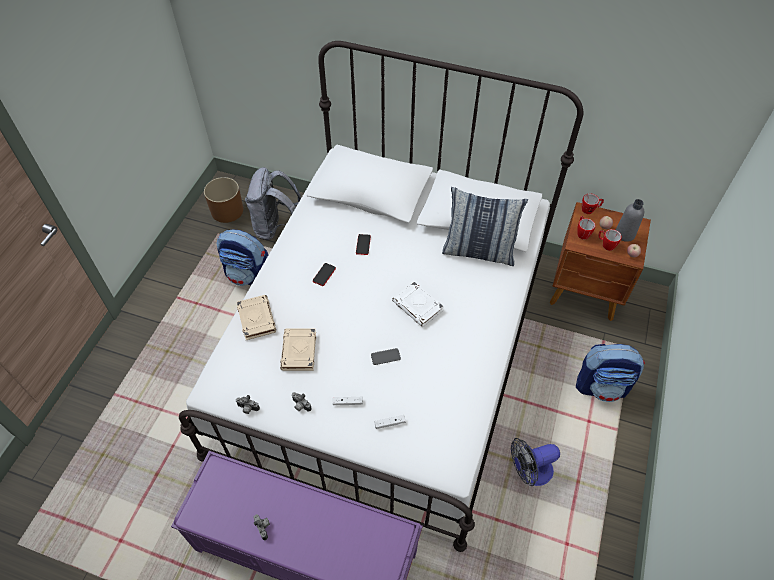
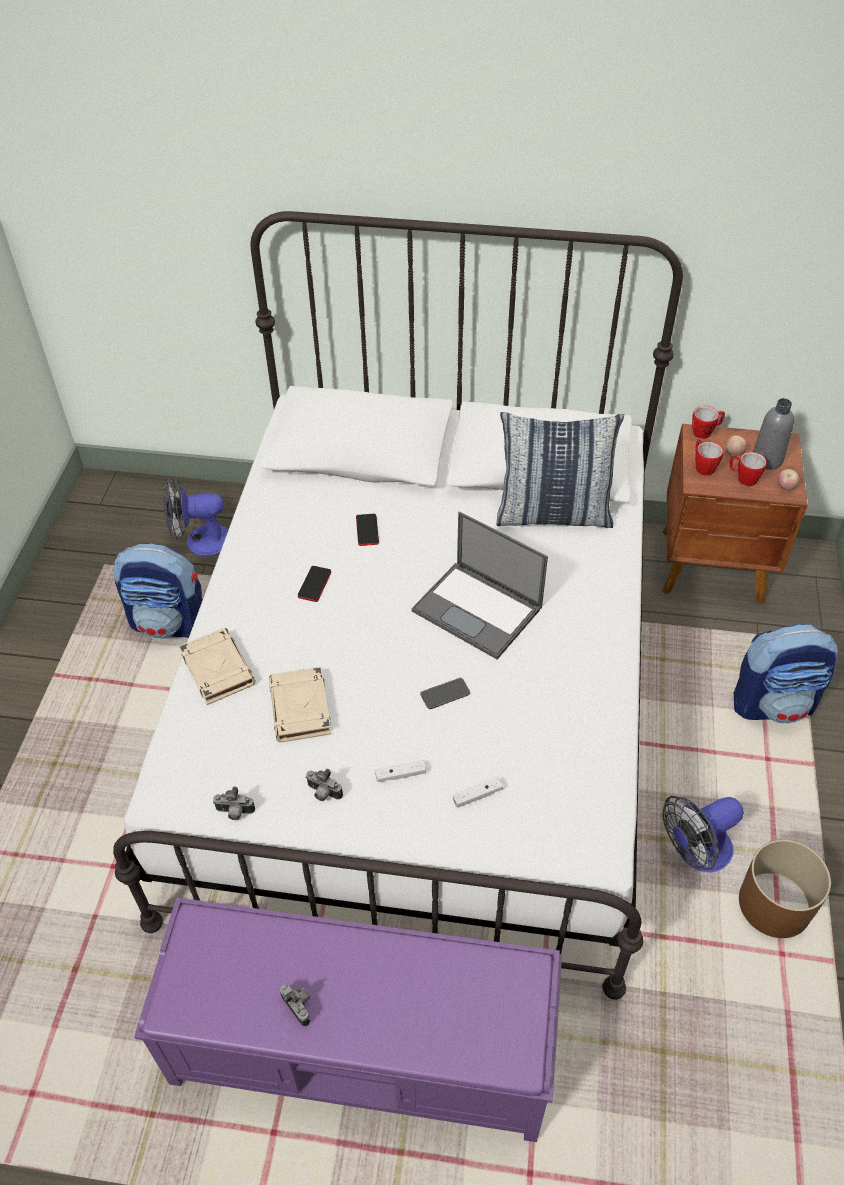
camera: 10 degrees left, 5 degrees down
brown planter [204,177,243,223] -> brown planter moved to [739,839,831,938]
grey backpack [245,167,301,240] -> fan [163,477,229,557]
white book [392,282,444,327] -> laptop [412,511,548,659]

